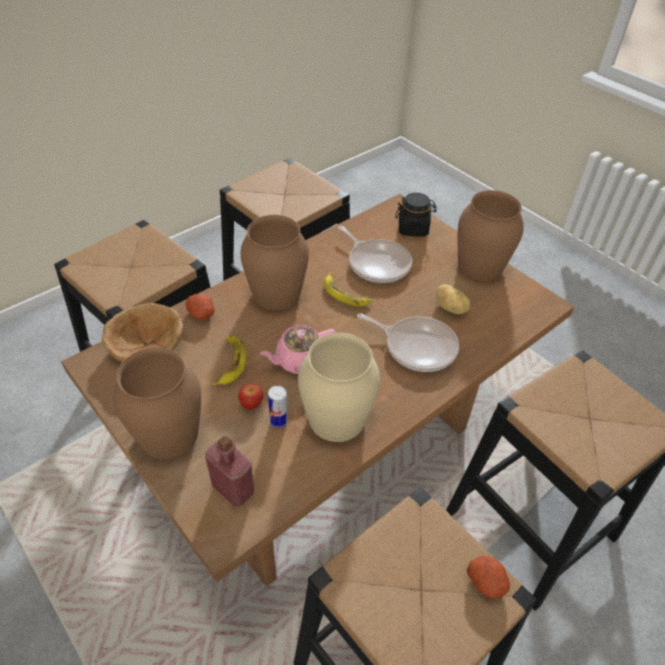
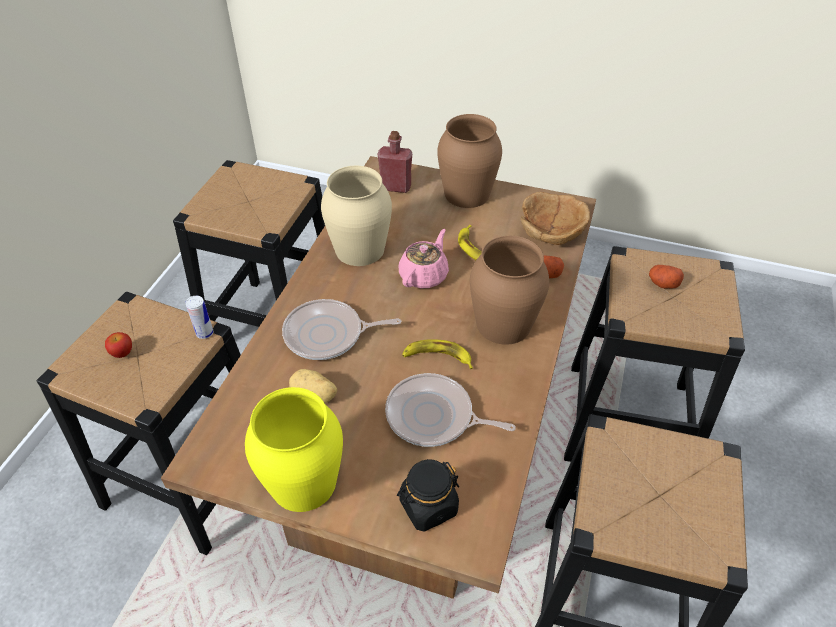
camera: 150 degrees right, 0 degrees up
apple [238,384,263,410] -> apple moved to [105,332,132,358]
can [268,386,288,428] -> can moved to [186,296,213,339]
brown vase [458,190,524,281] -> yellow vase [245,387,343,512]
potato [467,556,510,599] -> potato moved to [649,265,684,289]

